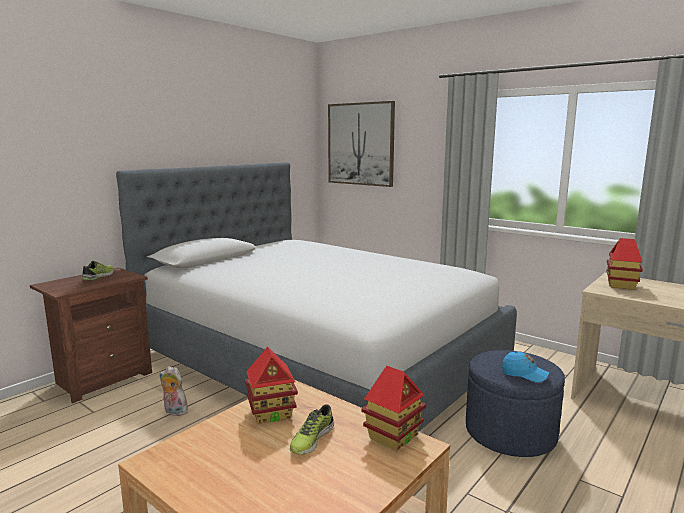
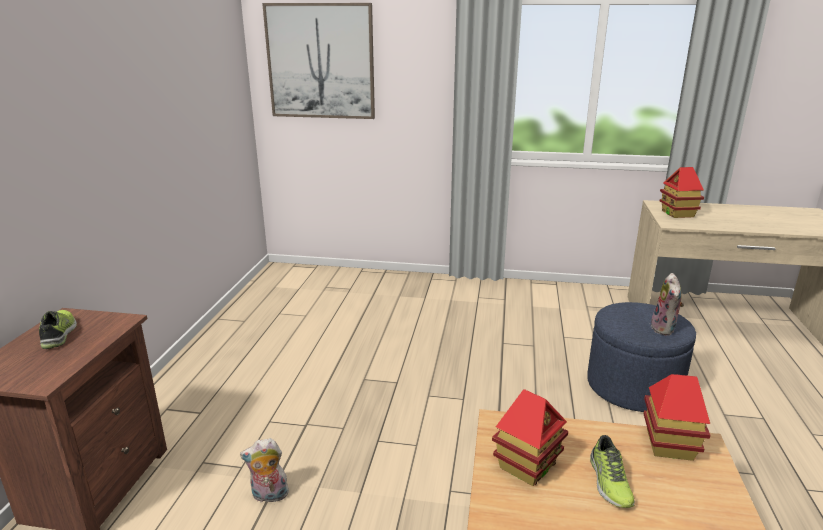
camera: 30 degrees left, 10 degrees up
bed [116,162,517,432] -> none
blue cap [502,351,549,383] -> plush toy [651,273,684,335]

